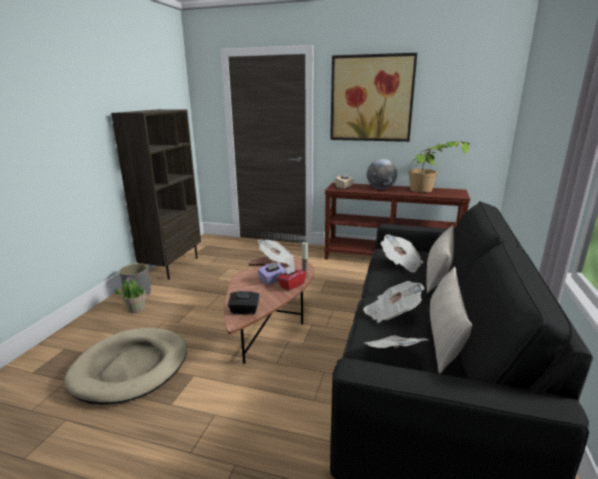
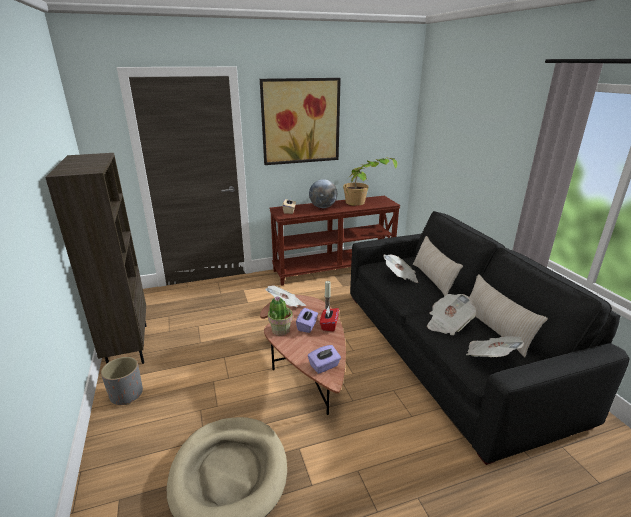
camera: 35 degrees left, 5 degrees up
potted plant [115,277,146,314] -> potted plant moved to [268,296,293,335]
black tissue box [228,291,260,314] -> purple tissue box [308,345,341,374]

